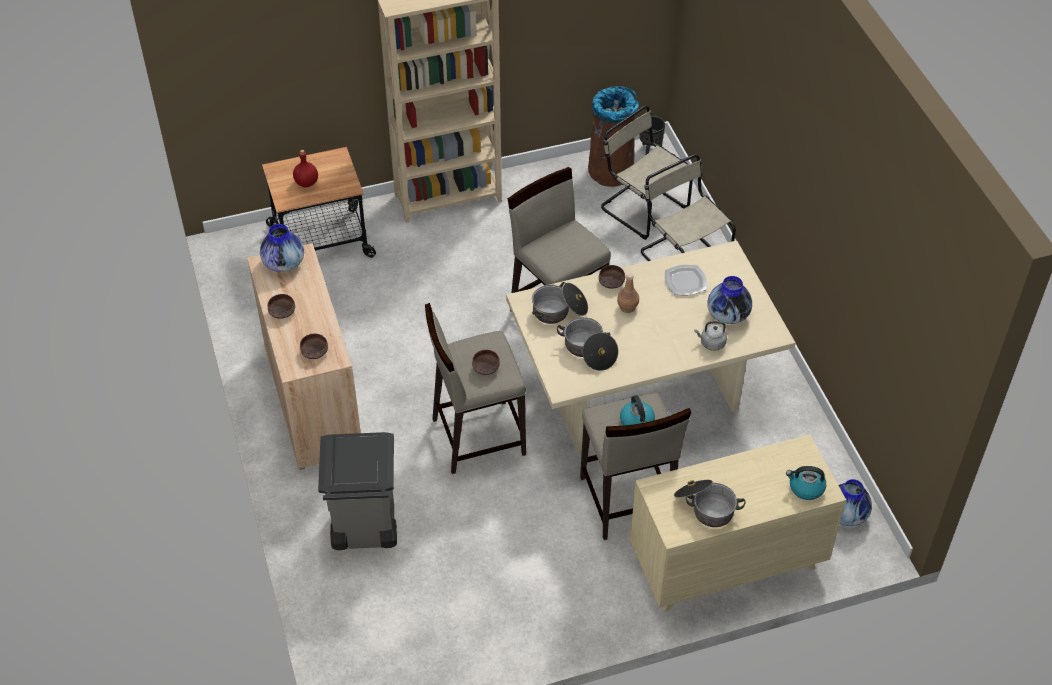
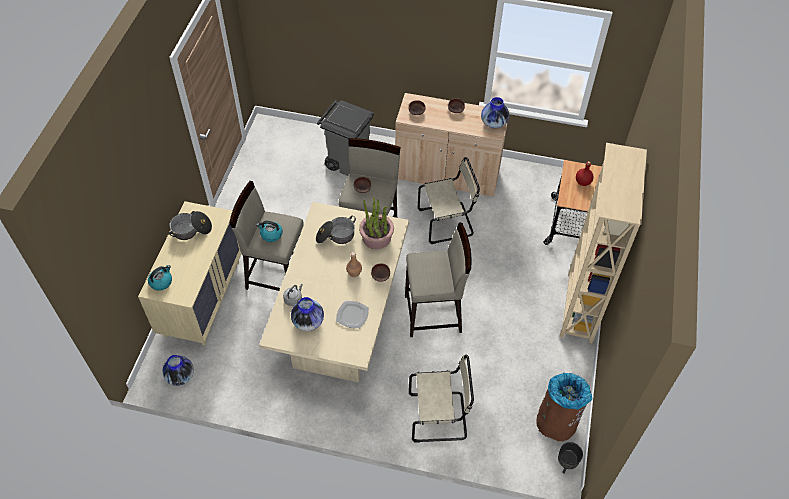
camera: 120 degrees right, 5 degrees up
cooking pot [532,282,588,324] -> potted plant [359,197,394,249]
beige chair [601,105,693,240] -> beige chair moved to [418,157,480,244]

